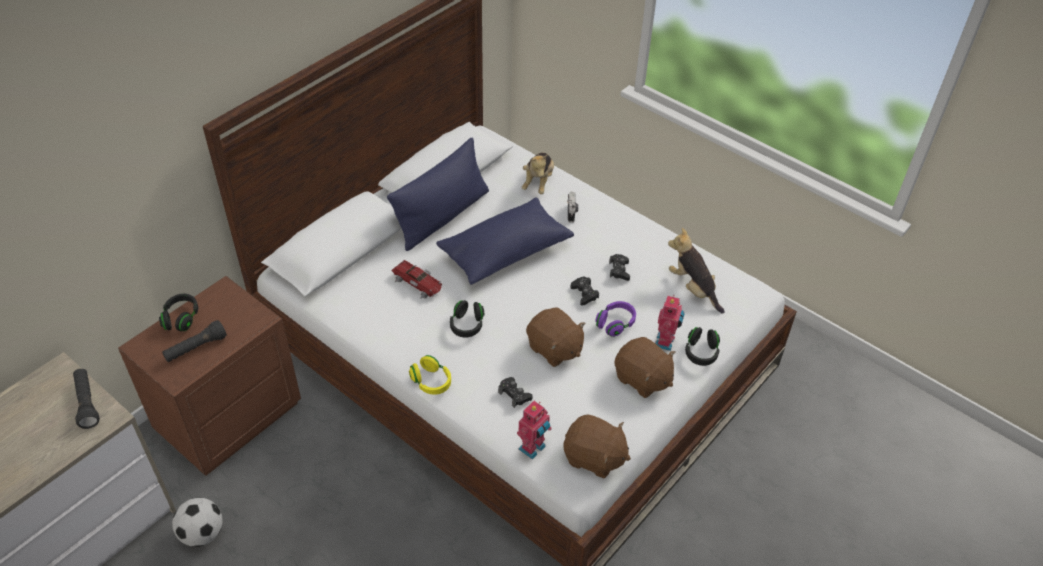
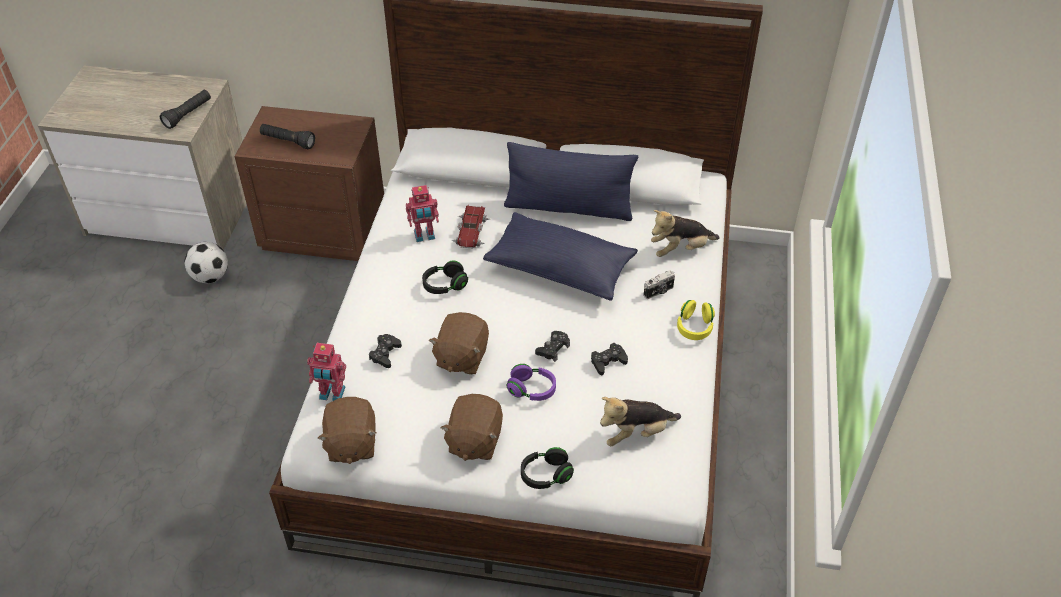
camera: 60 degrees right, 0 degrees up
black headphones [159,294,198,331] -> none
yellow headphones [409,355,451,395] -> yellow headphones moved to [677,300,715,340]
toy robot [655,295,685,351] -> toy robot moved to [406,185,439,242]
plush toy [668,228,725,314] -> plush toy turned 135 degrees counterclockwise [600,397,681,446]

